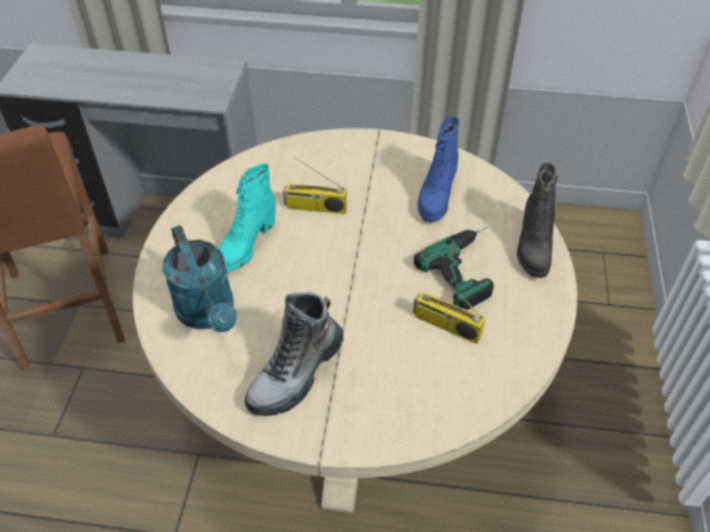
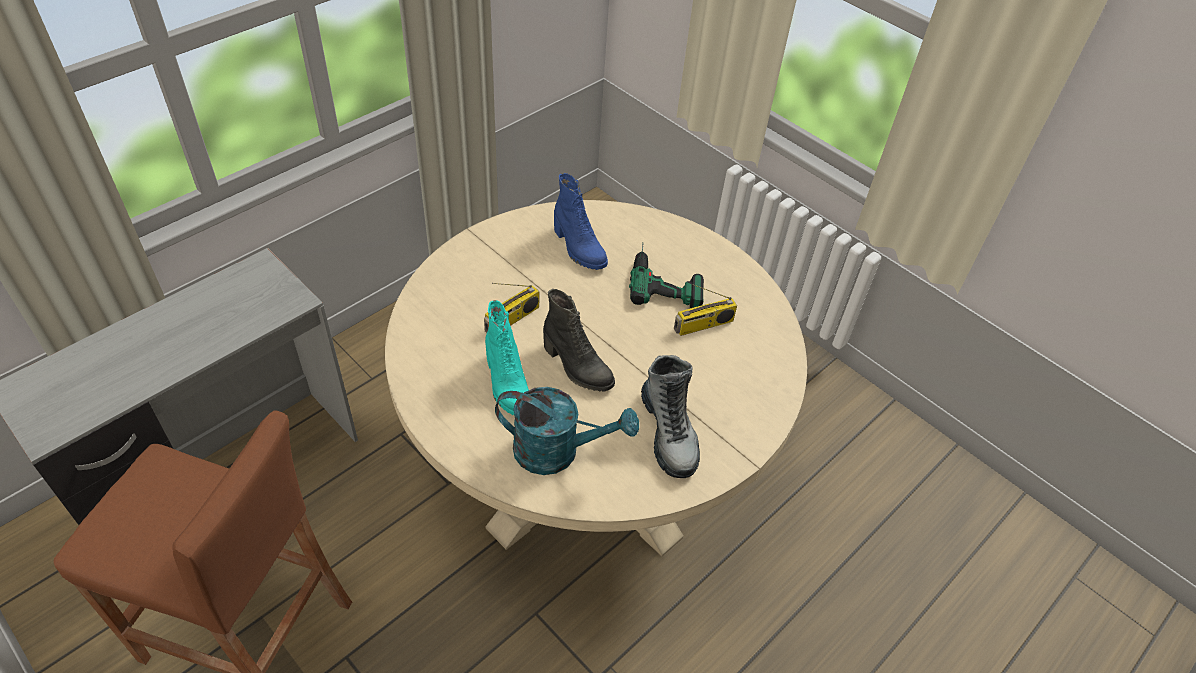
camera: 55 degrees left, 0 degrees up
black boot [517,162,558,278] -> black boot moved to [543,289,615,392]

